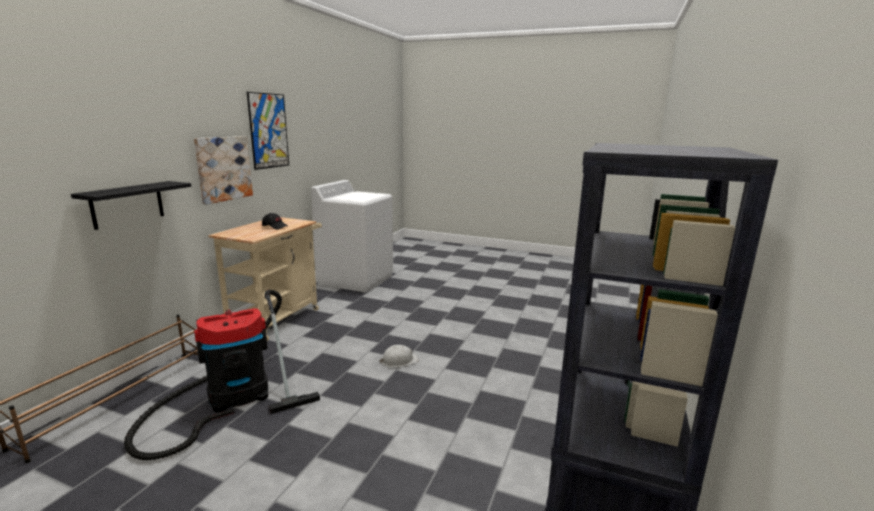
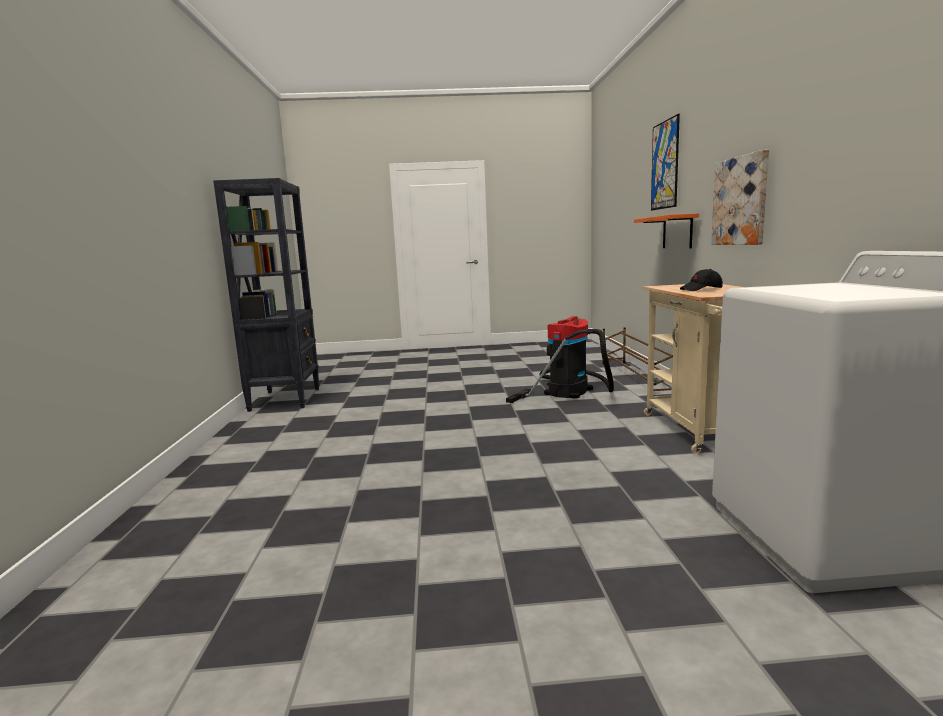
camera: 155 degrees right, 5 degrees down
black shelf [71,181,191,230] -> orange shelf [634,213,699,249]
picture [247,92,289,170] -> picture moved to [651,114,680,211]
white hard hat [380,345,419,367] -> none

